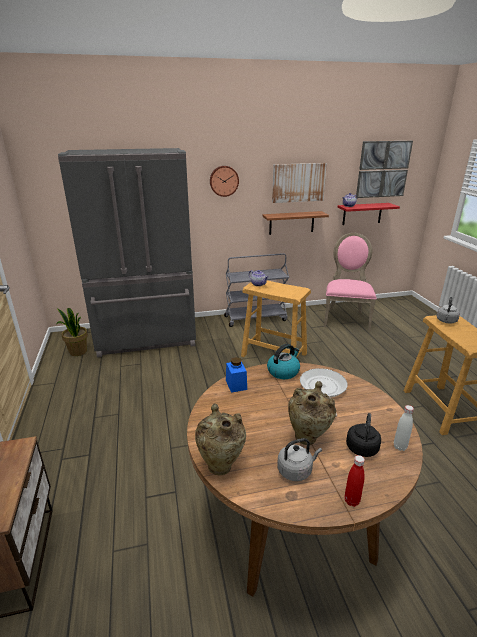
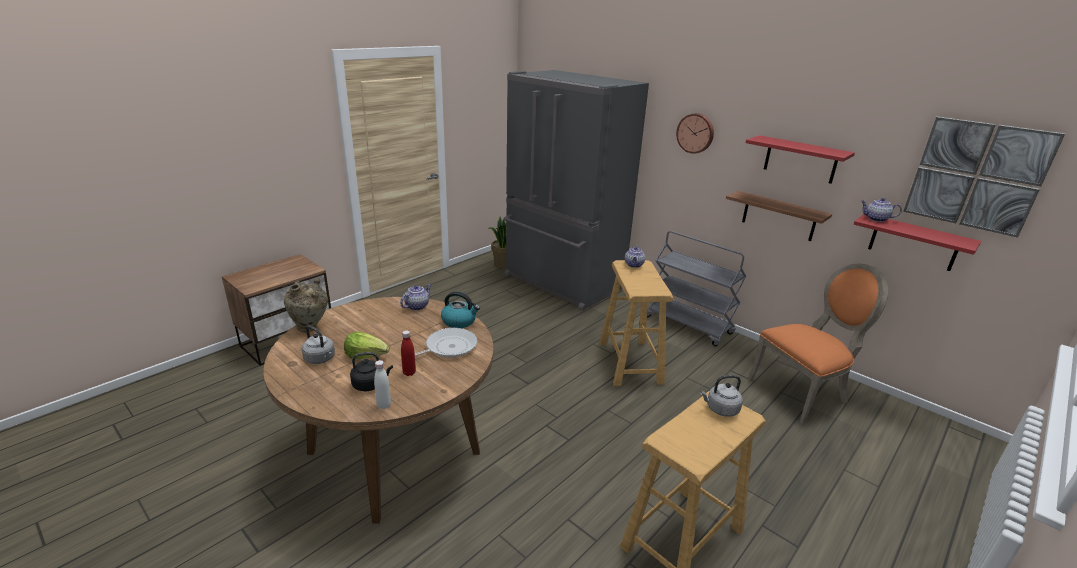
camera: 55 degrees right, 0 degrees up
blue jar [226,357,247,393] -> teapot [400,284,431,311]
picture [272,163,327,203] -> red shelf [746,135,855,184]
beige vase [288,381,336,445] -> lettuce [344,332,390,359]
pink chair [324,233,377,331] -> orange chair [748,263,888,424]
red bottle [344,455,365,507] -> red bottle moved to [401,330,416,376]

